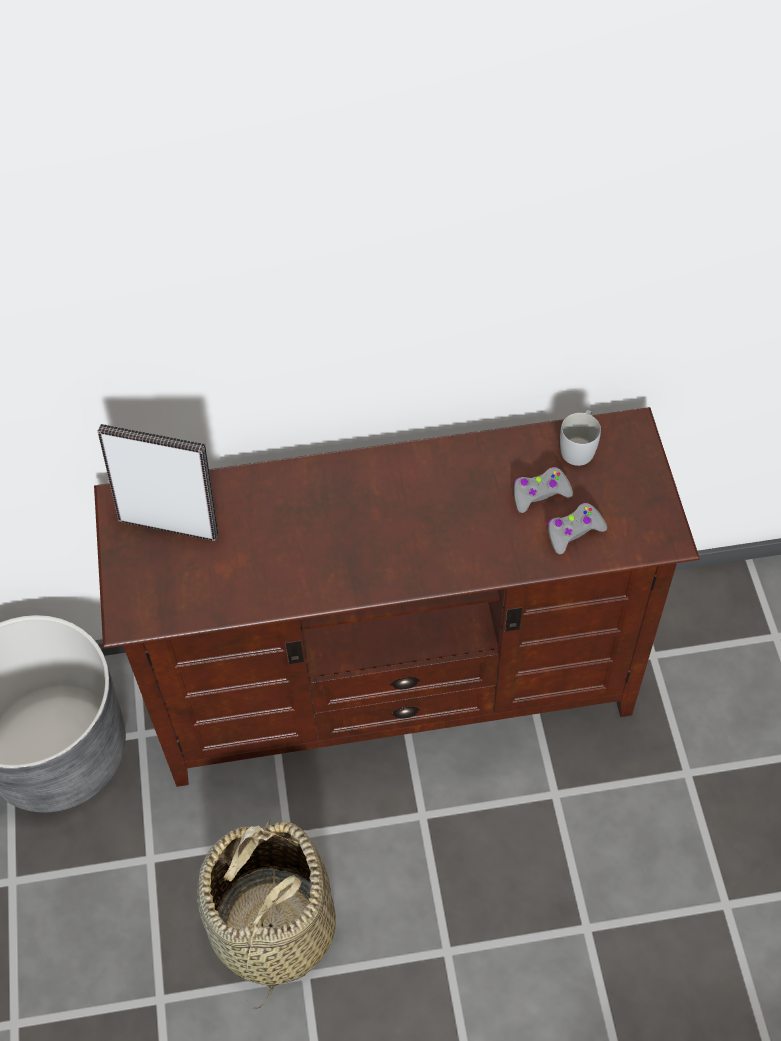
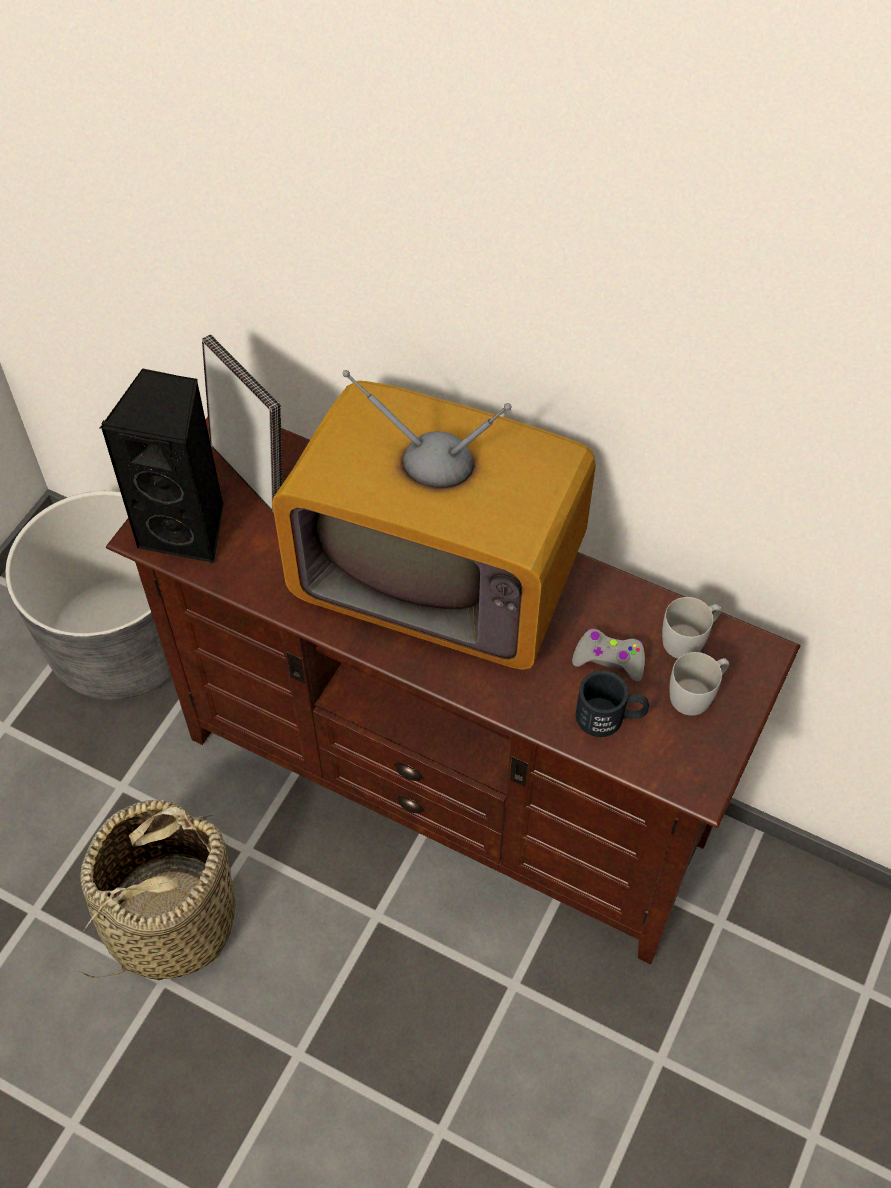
camera: 35 degrees right, 0 degrees up
grey game controller [547,503,607,554] -> black mug [576,670,649,737]
none -> black speaker [100,368,224,565]
none -> television [272,370,596,670]
none -> white mug [670,652,729,716]

